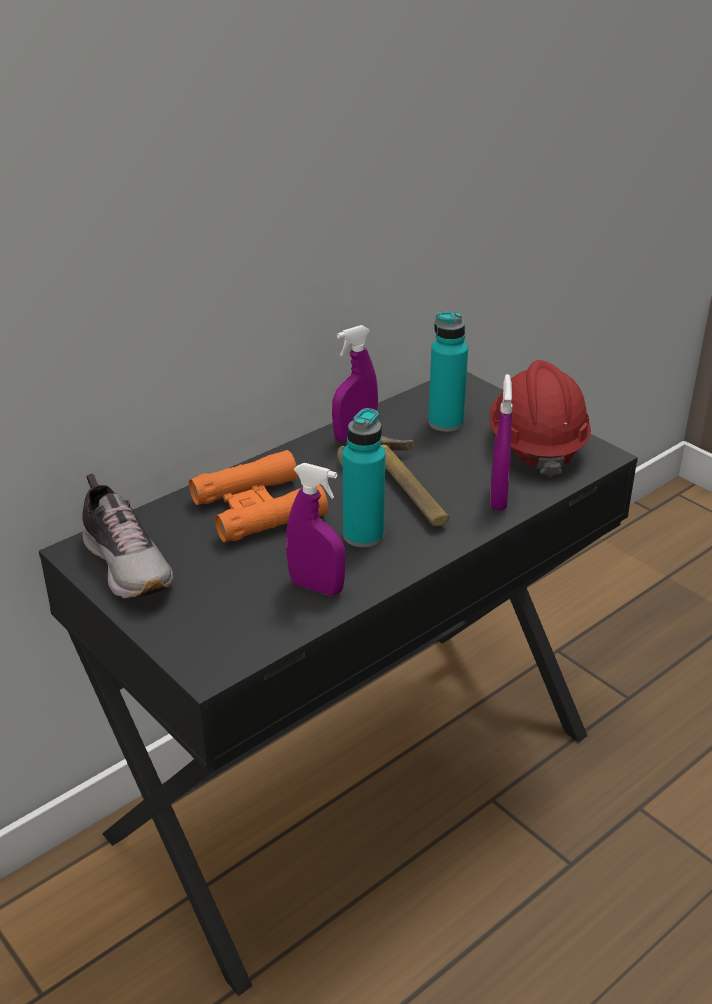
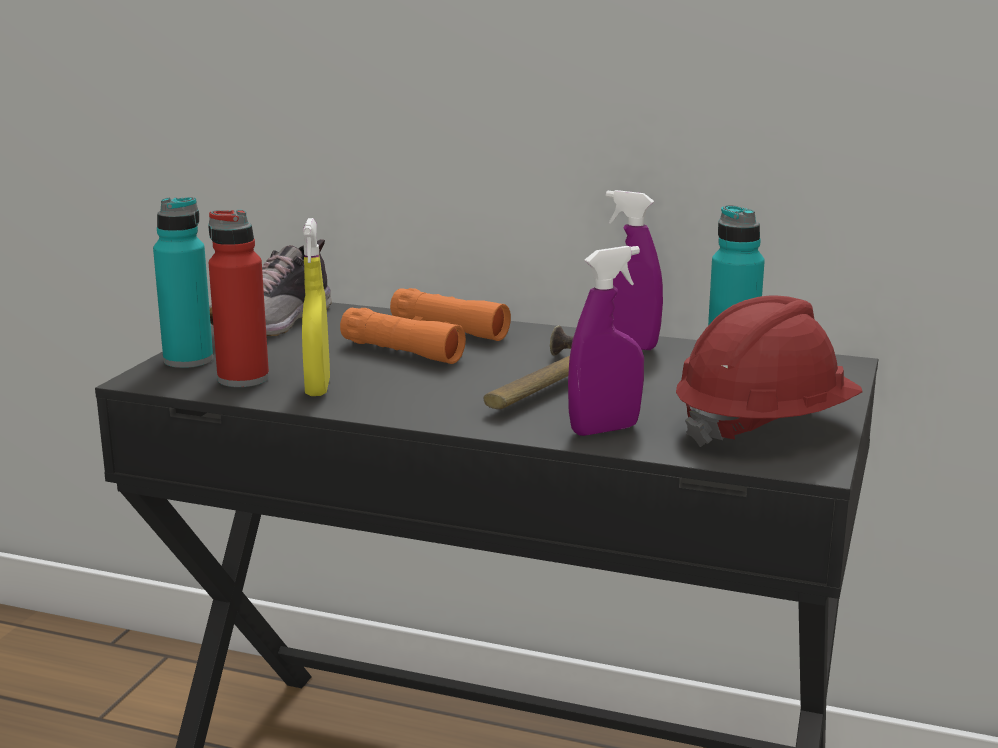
camera: 60 degrees right, 15 degrees down
purple spray bottle [286,463,346,595] -> yellow spray bottle [302,218,330,396]
turquoise bottle [343,408,385,548] -> turquoise bottle moved to [153,197,213,368]
none -> red bottle [208,210,269,387]

